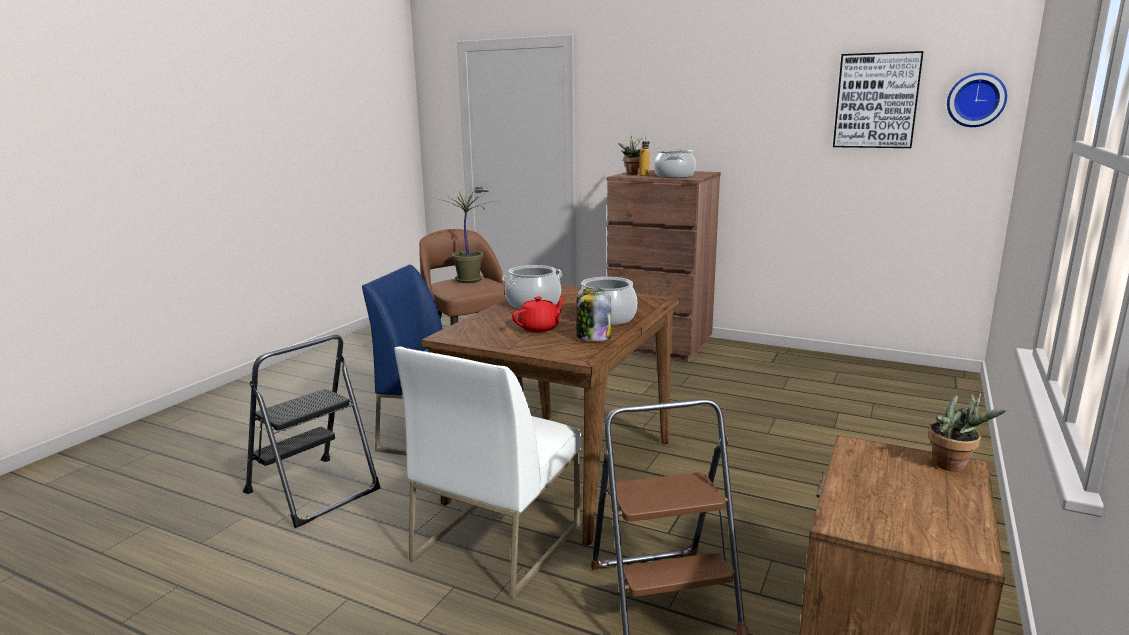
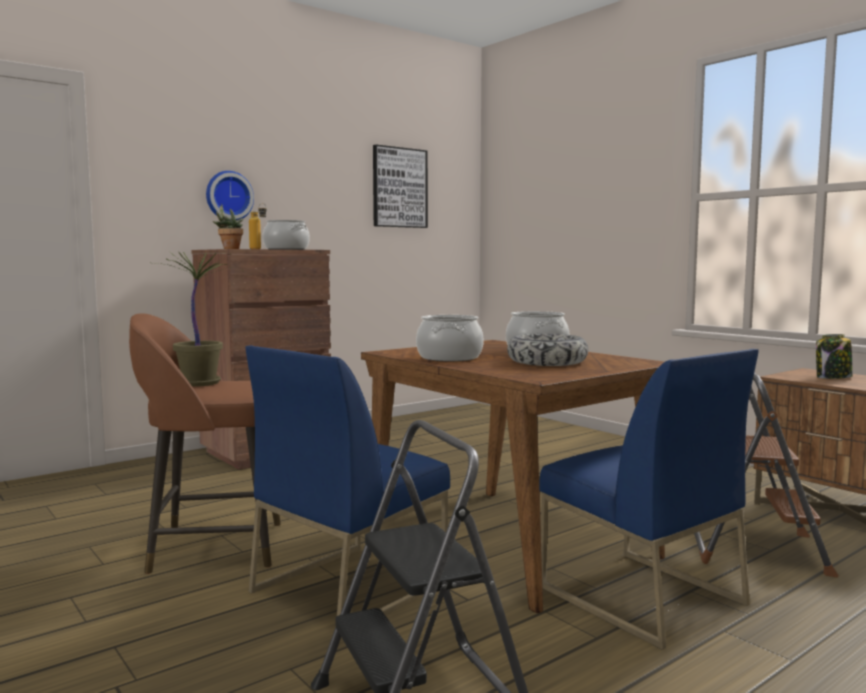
camera: 65 degrees left, 10 degrees down
white chair [395,347,582,598] -> blue chair [539,349,759,650]
red teapot [512,297,566,332] -> bowl [507,334,588,366]
jar [576,288,611,341] -> jar moved to [816,334,853,379]
potted plant [929,391,1007,472] -> none
wall clock [947,73,1007,127] -> wall clock moved to [206,171,254,220]

